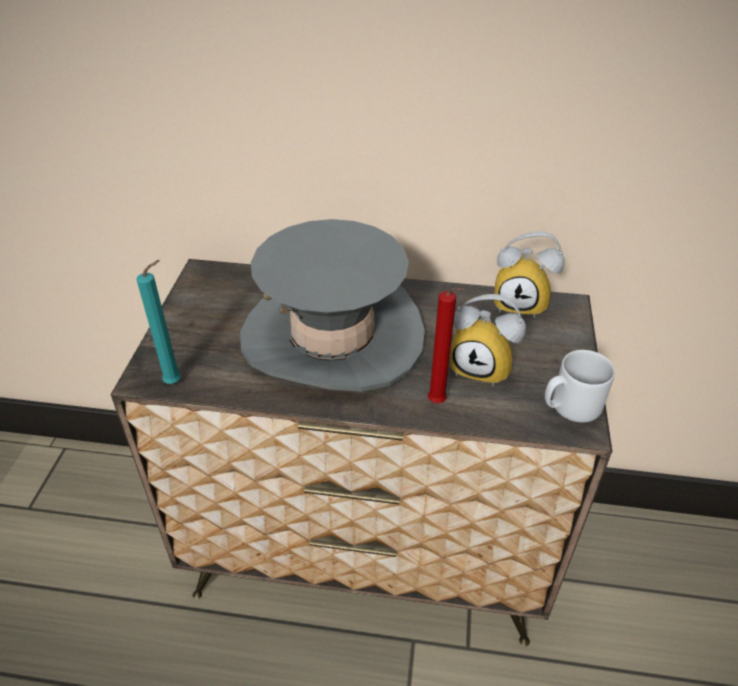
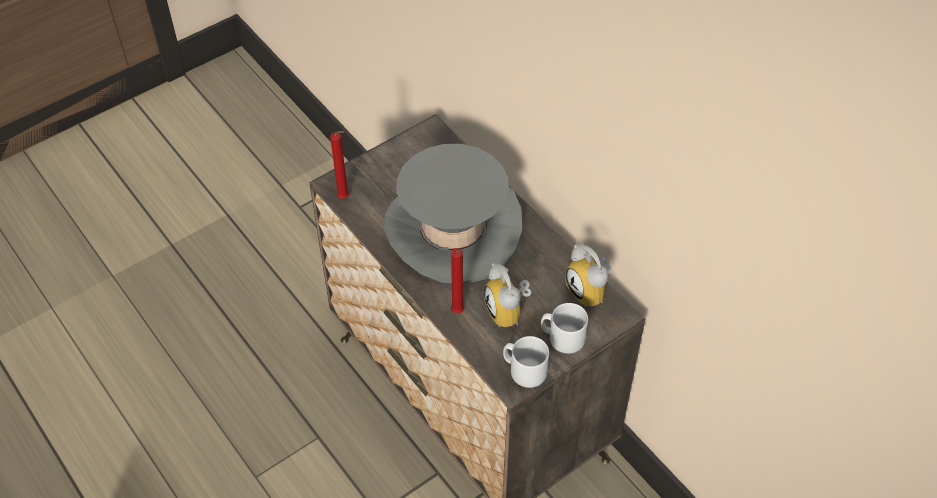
camera: 45 degrees right, 10 degrees up
turquoise candle [136,260,181,384] -> red candle [330,131,349,199]
none -> grey mug [541,303,588,354]

